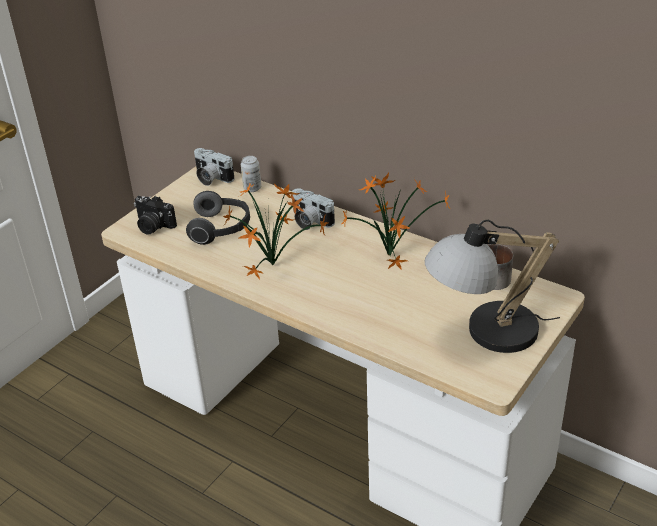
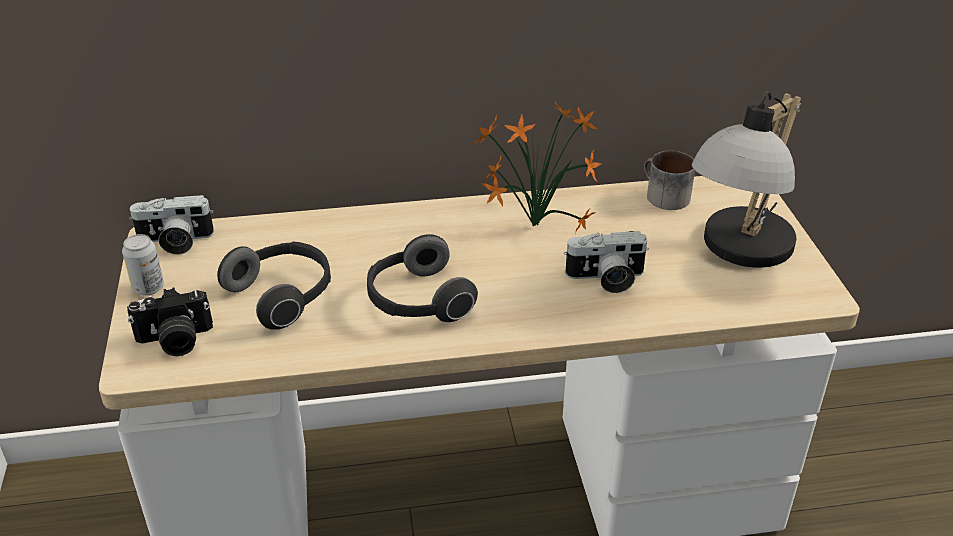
camera: 45 degrees left, 0 degrees up
potted plant [223,183,328,280] -> headphones [367,234,478,322]
can [241,156,261,192] -> can moved to [122,234,164,296]
camera [292,188,335,230] -> camera moved to [564,231,649,293]

